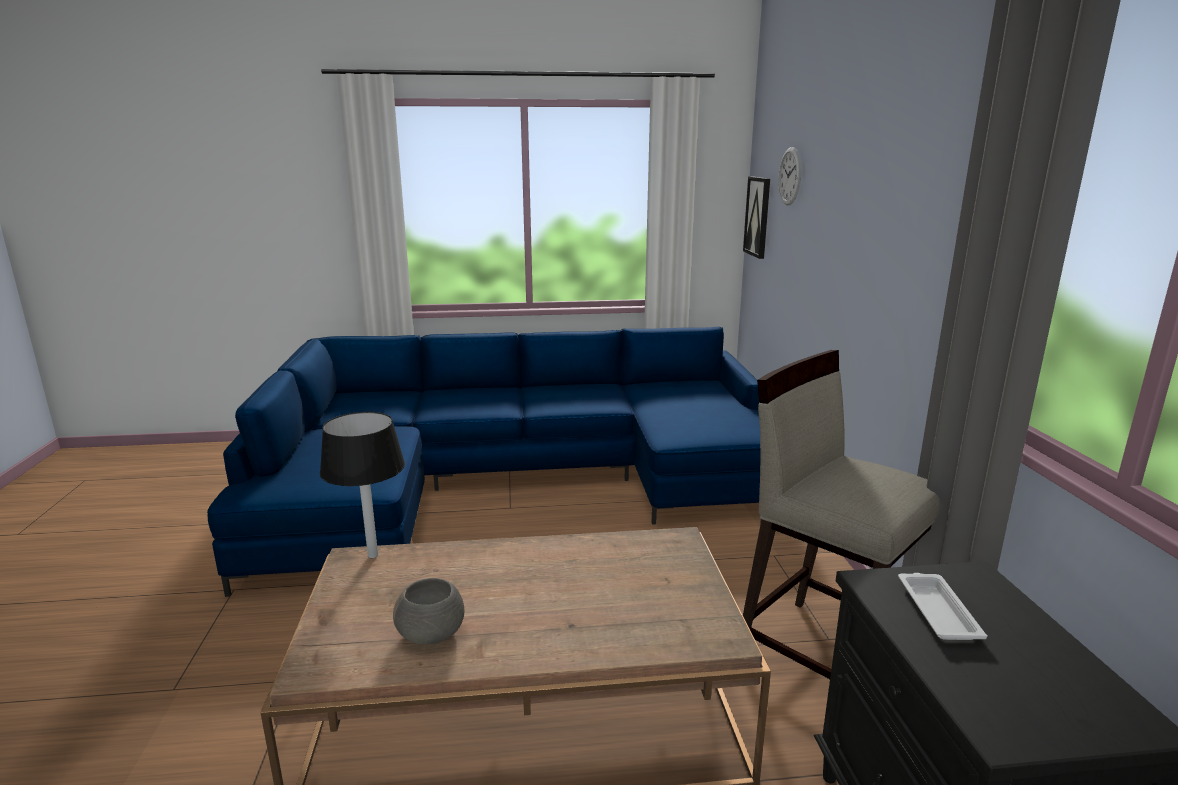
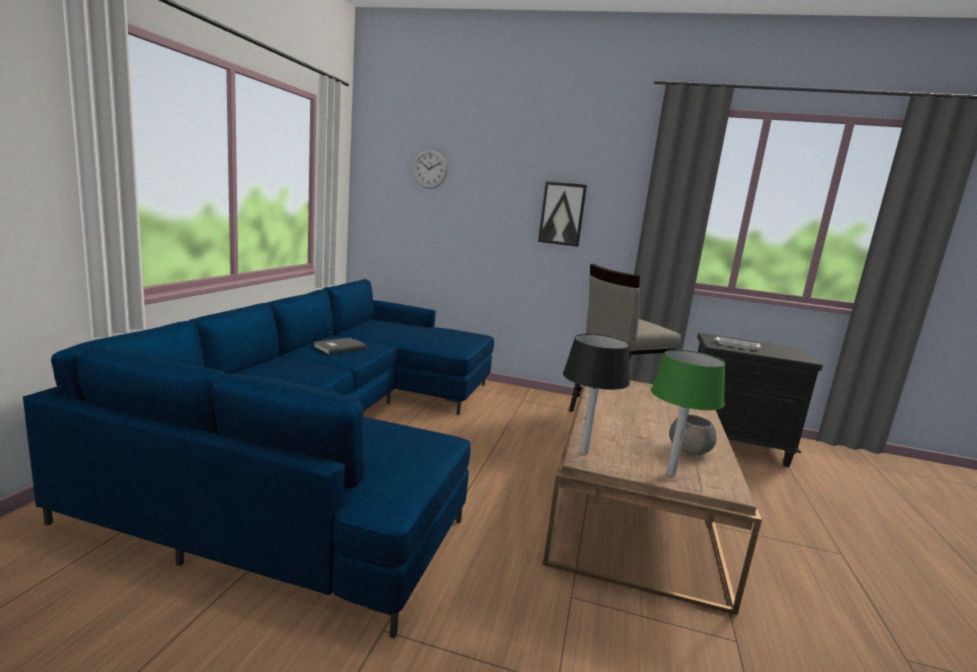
camera: 70 degrees left, 5 degrees down
picture [743,176,770,259] -> picture moved to [538,181,587,247]
none -> grey book [314,337,367,354]
none -> green table lamp [651,350,726,477]

